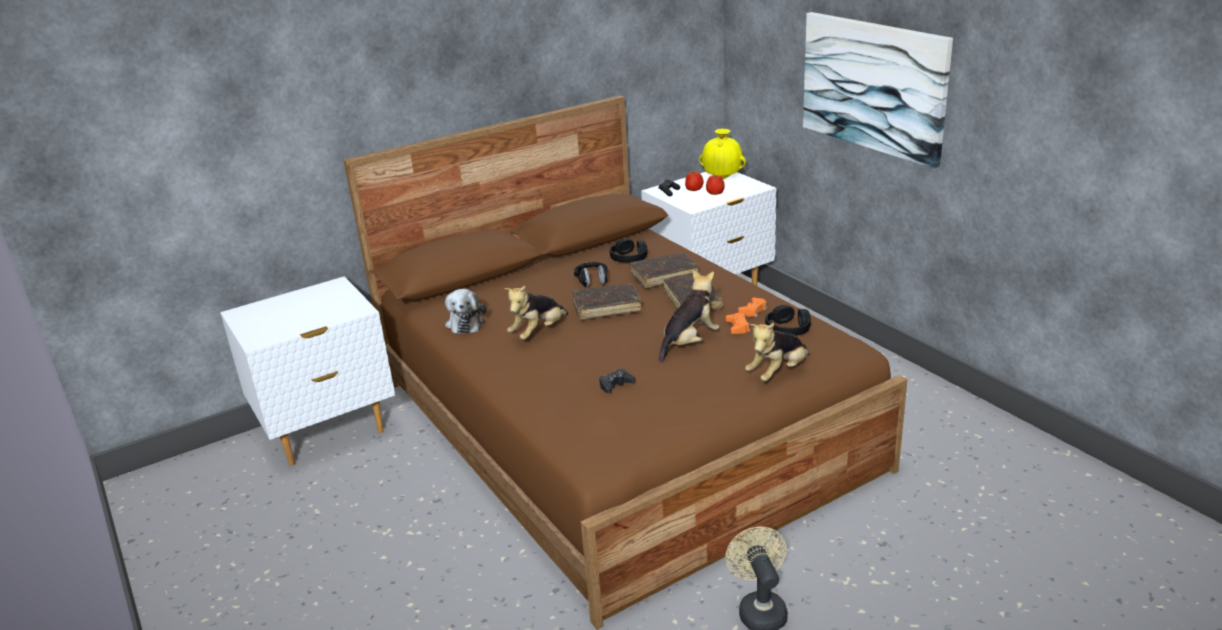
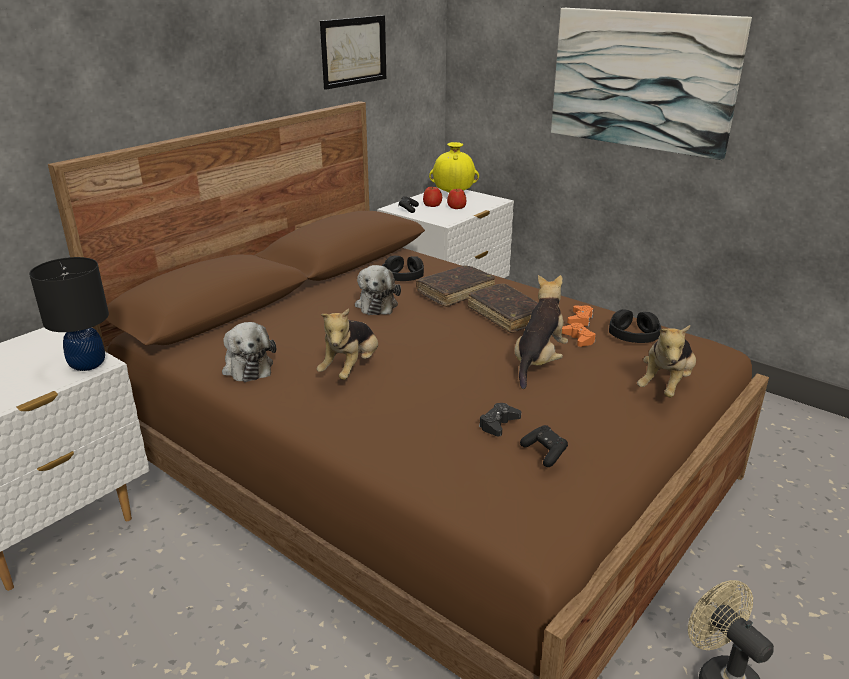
camera: 20 degrees left, 0 degrees up
brown book [572,283,642,320] -> none
black headphones [574,262,608,287] -> plush toy [355,265,401,315]
none -> black table lamp [29,257,109,371]
none -> picture [320,15,386,90]
none -> black game controller [520,425,568,467]

